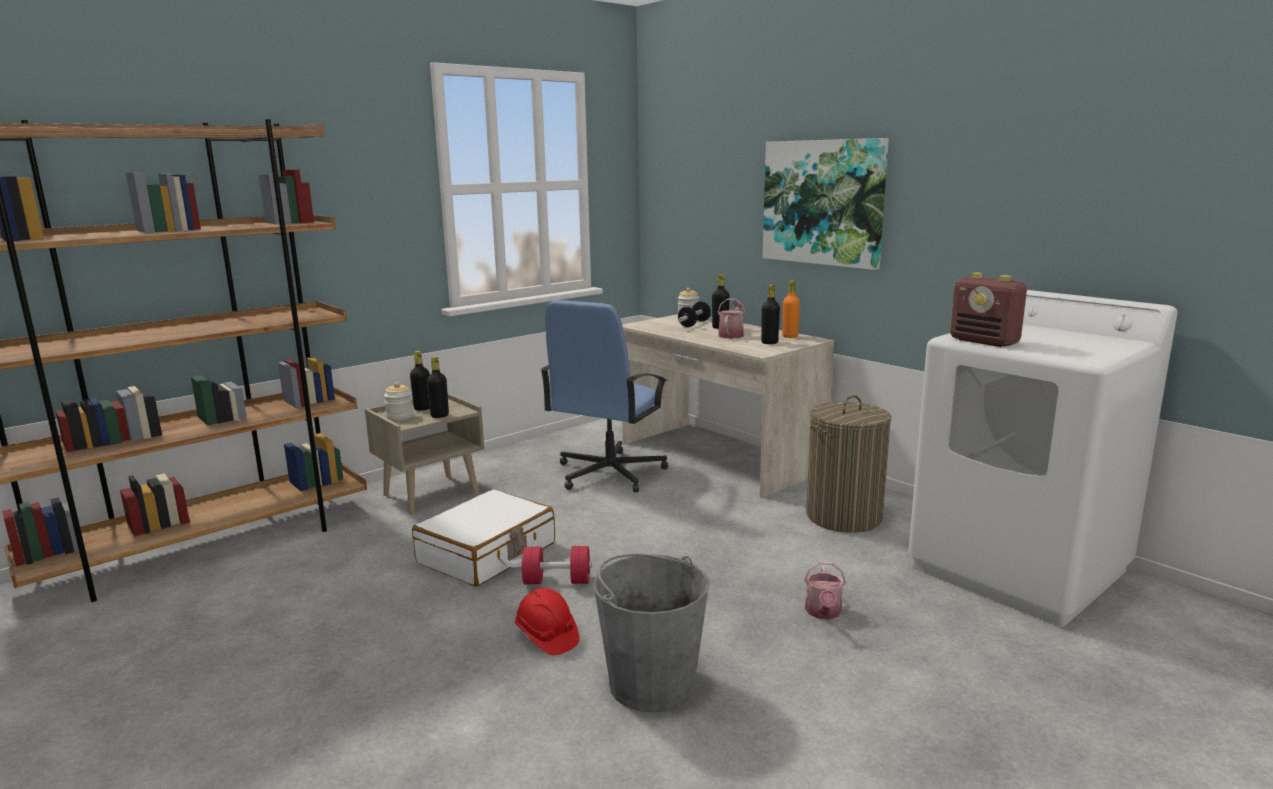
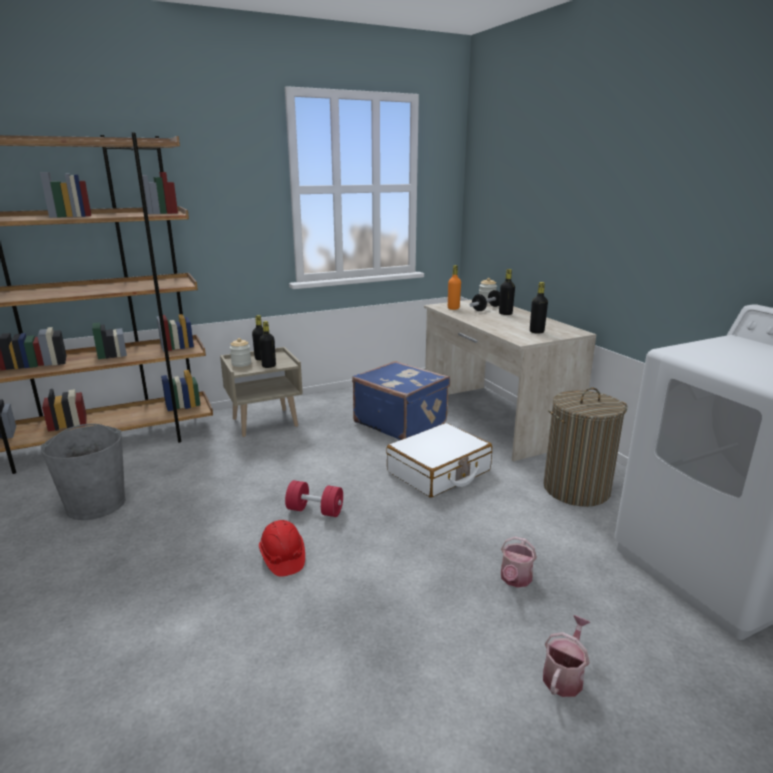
camera: 15 degrees right, 5 degrees up
white suitcase [412,489,555,587] -> white suitcase moved to [386,423,492,497]
blue office chair [540,300,668,493] -> blue suitcase [352,361,450,440]
grey bucket [593,553,709,712] -> grey bucket moved to [41,424,126,520]
watering can [717,298,746,339] -> watering can moved to [543,615,591,697]
picture [763,138,889,270] -> none
orange bottle [782,280,800,338] -> orange bottle moved to [448,265,461,310]
radio [950,272,1027,347] -> none

